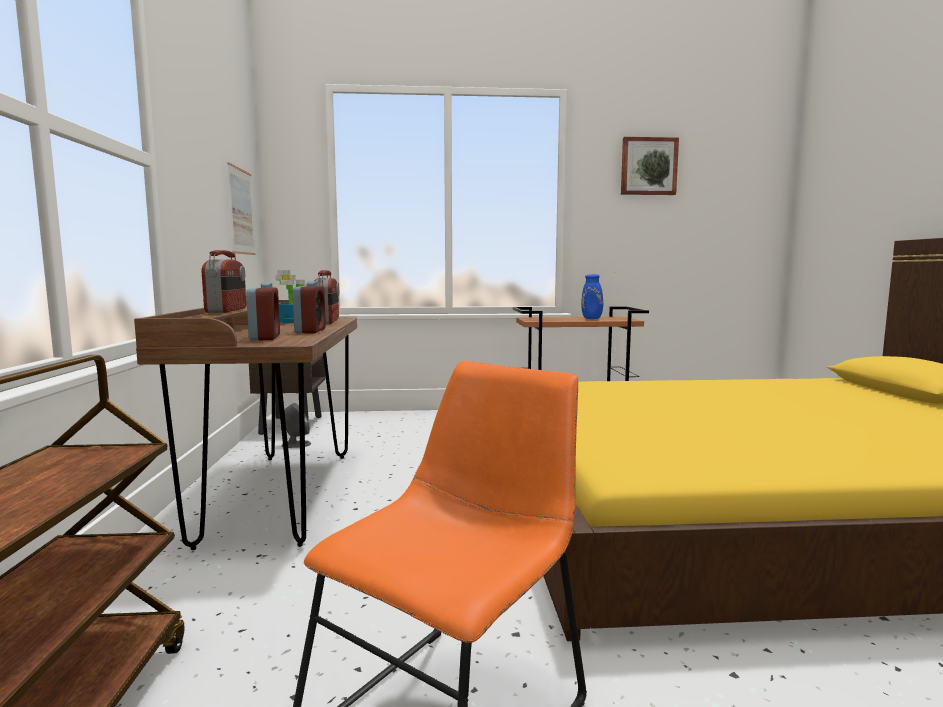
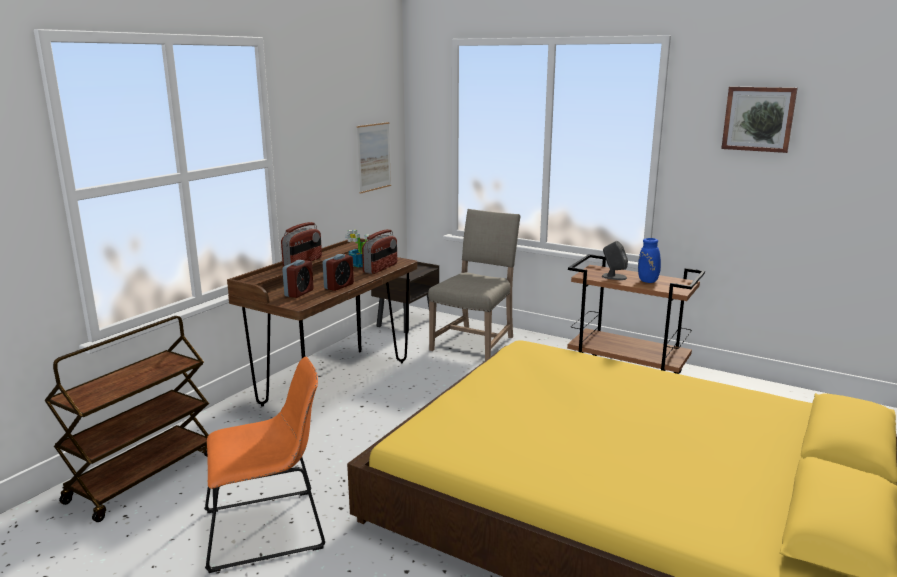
camera: 35 degrees right, 10 degrees up
grey speaker [279,403,311,448] -> grey speaker moved to [602,241,628,280]
none -> beige chair [428,209,521,360]

